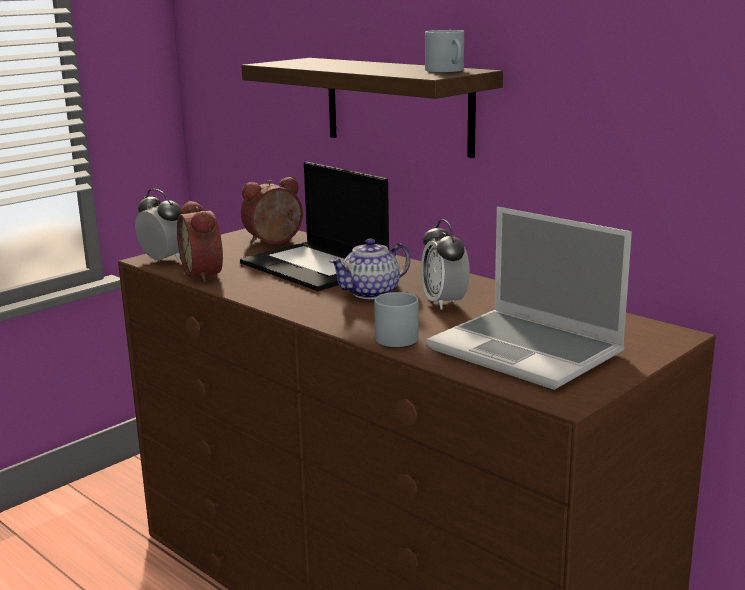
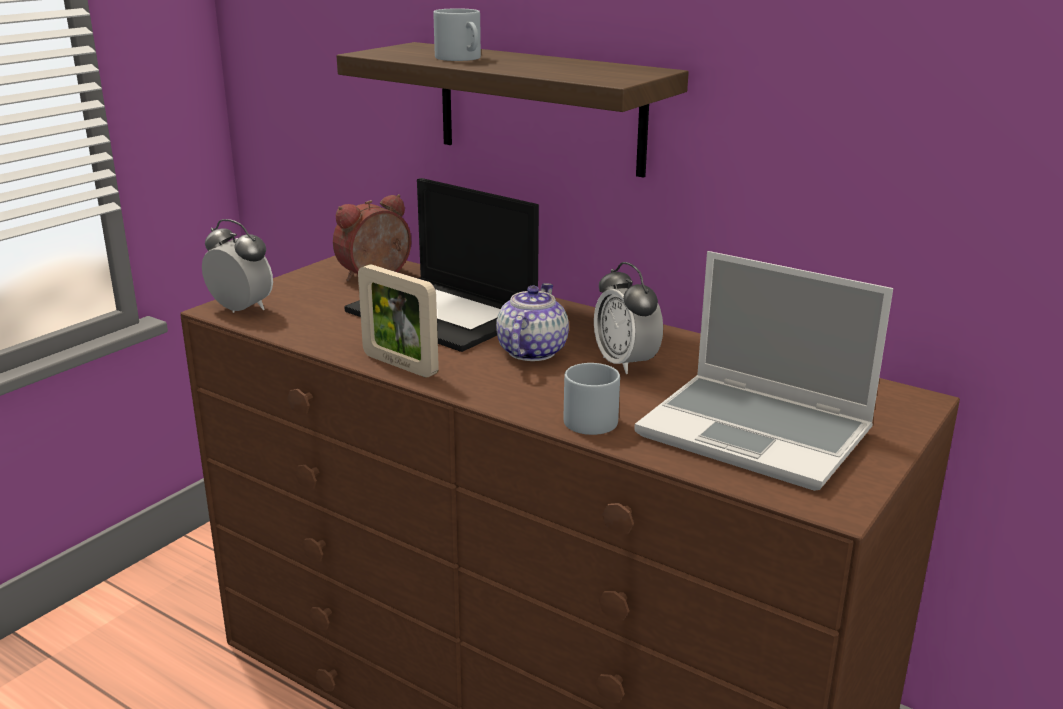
camera: 10 degrees left, 5 degrees up
alarm clock [177,200,223,282] -> none
teapot [329,239,411,299] -> teapot turned 150 degrees clockwise [496,283,569,361]
grey mug [425,30,464,72] -> grey mug moved to [433,8,481,61]
none -> picture frame [358,264,439,378]

